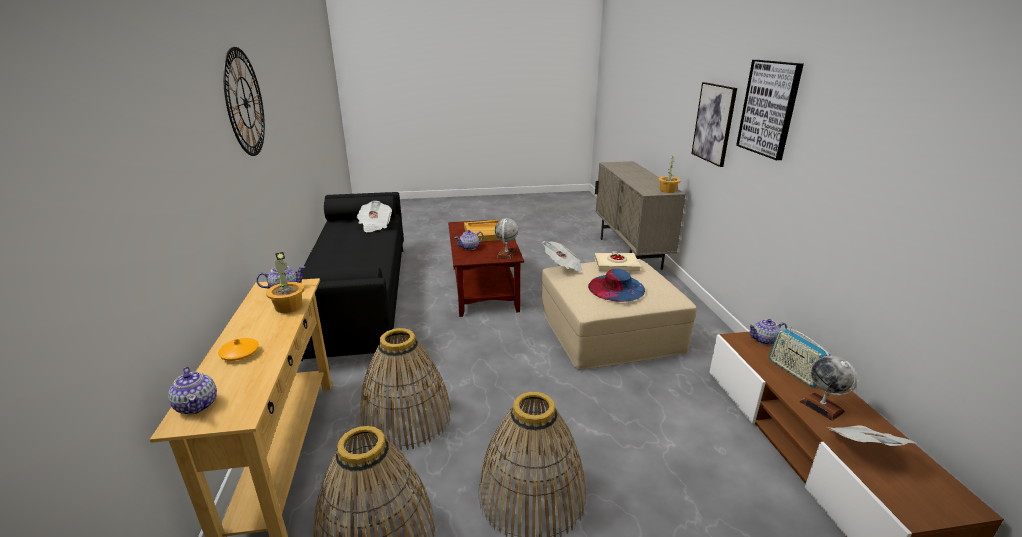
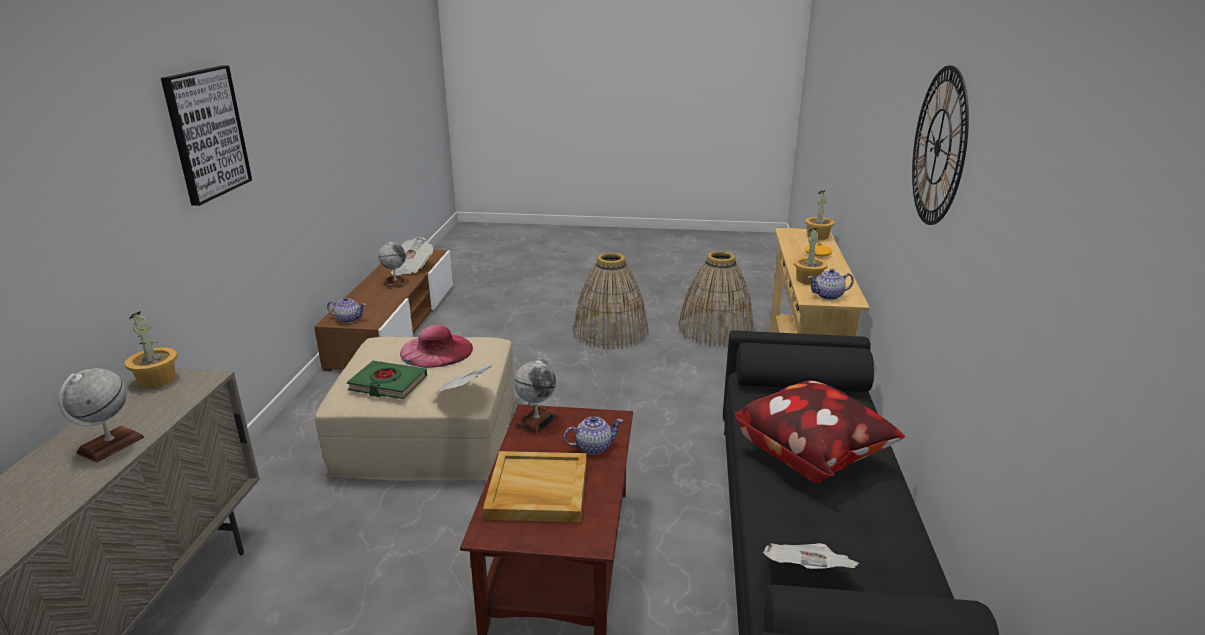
camera: 165 degrees left, 0 degrees up
teapot [168,367,217,414] -> potted plant [805,190,834,240]
basket [360,328,451,450] -> none
blue hat [588,268,645,302] -> pink hat [400,325,473,368]
beige book [594,252,640,271] -> green book [347,361,427,399]
picture [691,82,737,167] -> none
radio [769,326,831,387] -> none
none -> globe [58,368,144,463]
none -> pillow [735,380,905,483]

